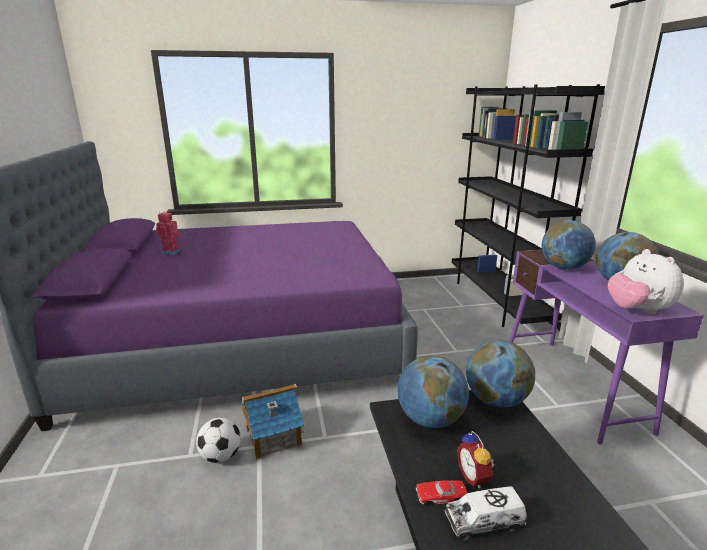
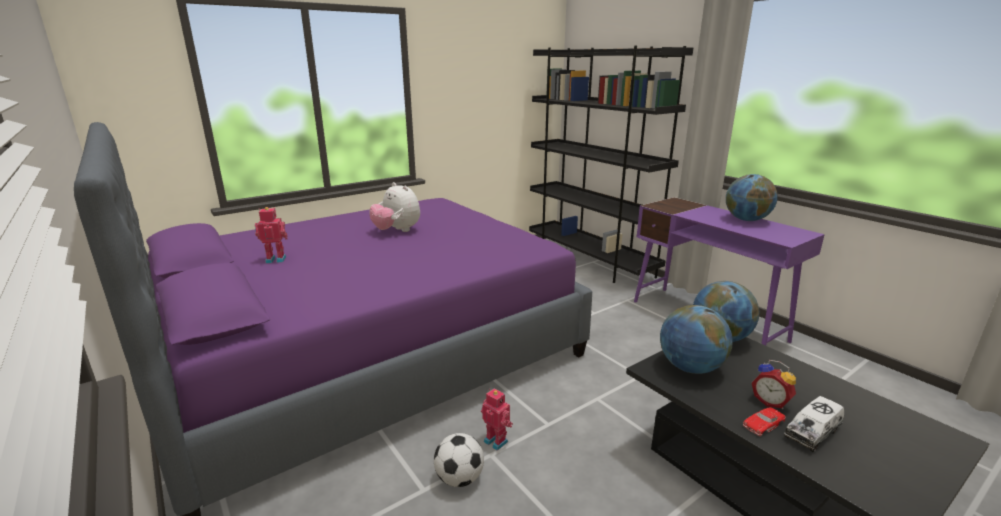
camera: 25 degrees left, 0 degrees up
toy house [241,384,304,459] -> toy robot [481,388,513,451]
globe [542,220,596,270] -> none
plush toy [608,249,684,314] -> plush toy moved to [369,182,420,232]

